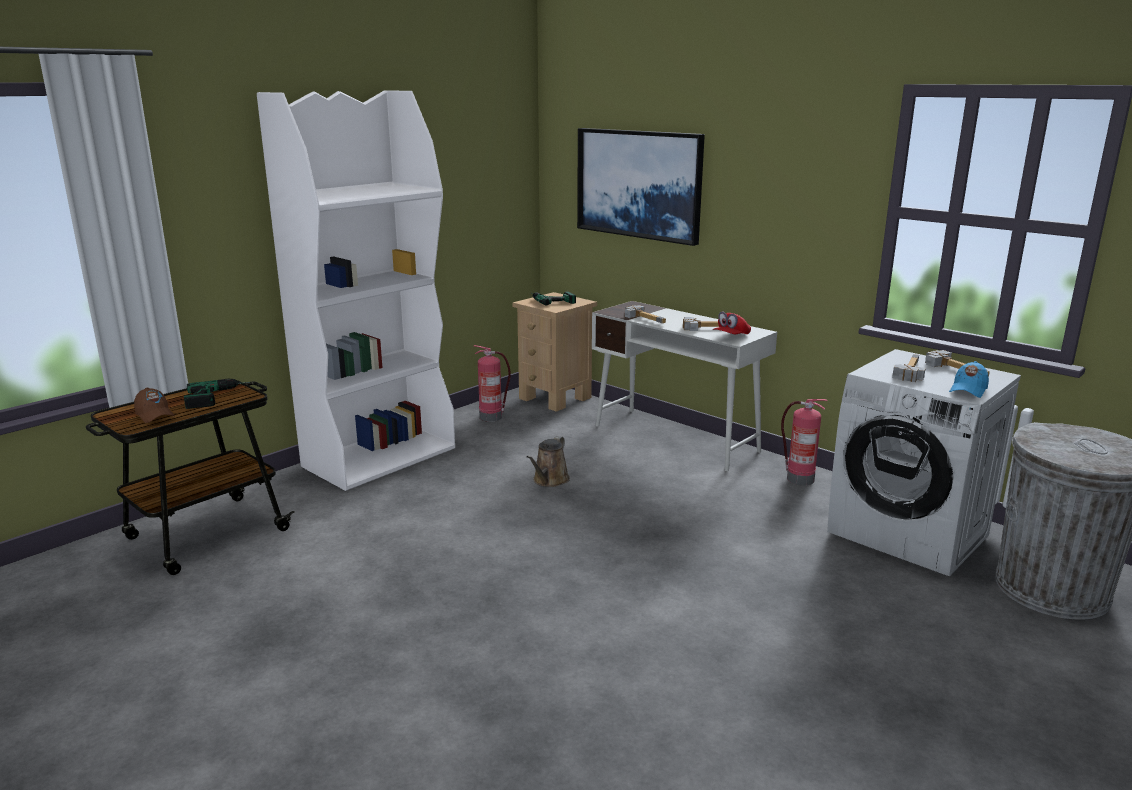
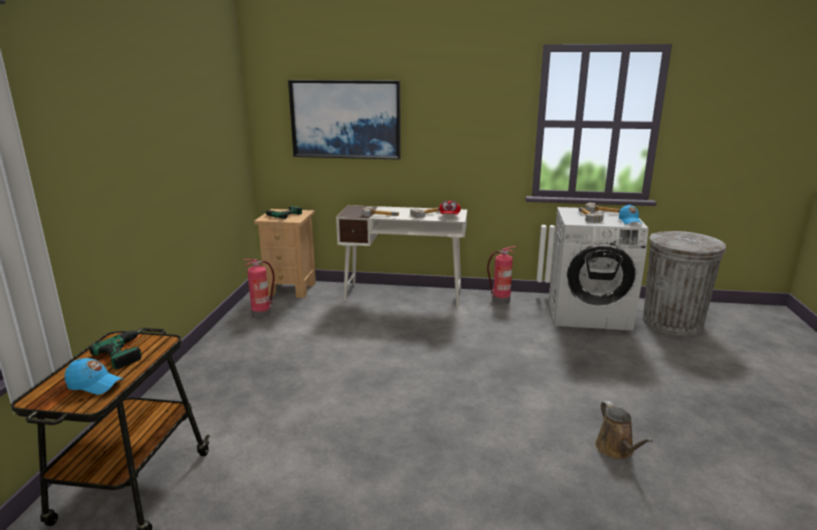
camera: 35 degrees left, 0 degrees up
brown cap [134,387,175,423] -> blue cap [65,358,123,395]
white bookcase [257,90,455,491] -> none
brown watering can [526,436,570,487] -> brown watering can moved to [595,401,653,459]

